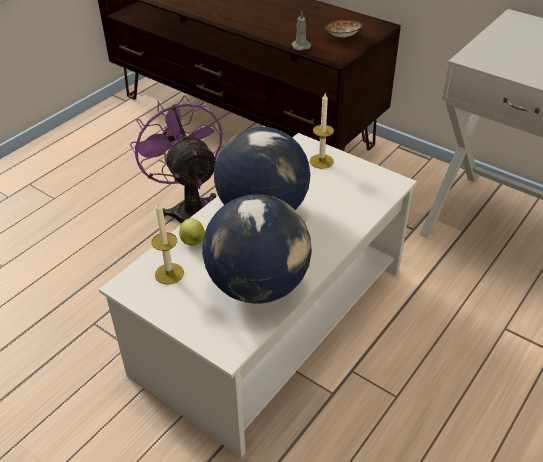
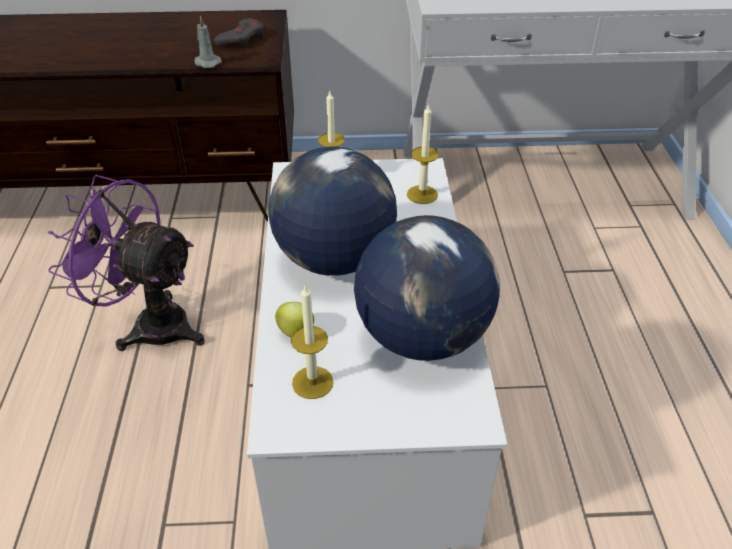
camera: 40 degrees left, 0 degrees up
bowl [325,20,363,38] -> grey game controller [214,18,263,47]
none -> candle [407,105,439,204]

